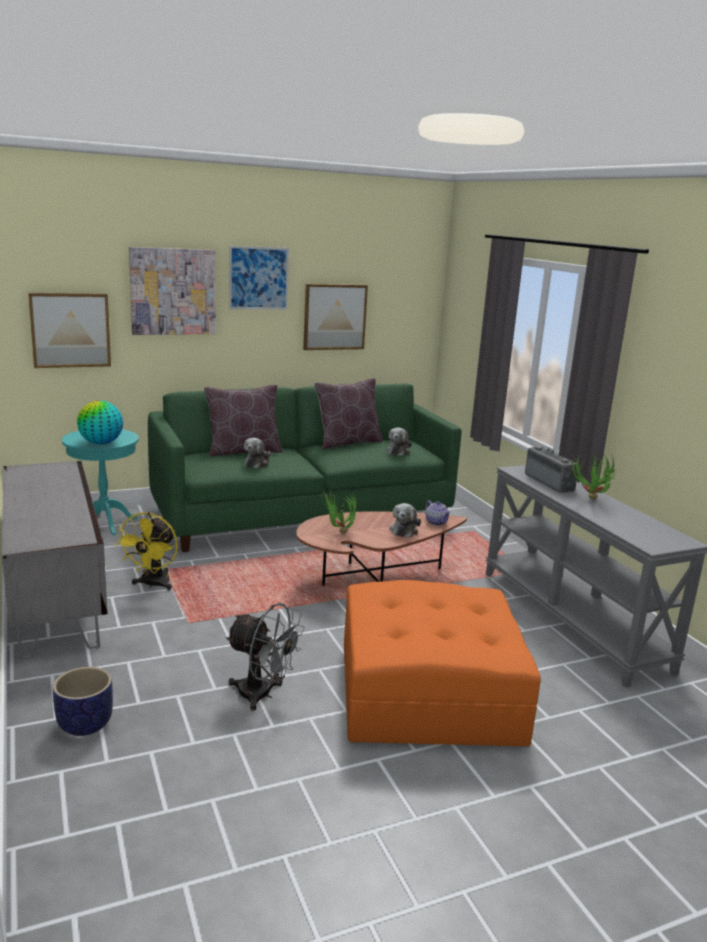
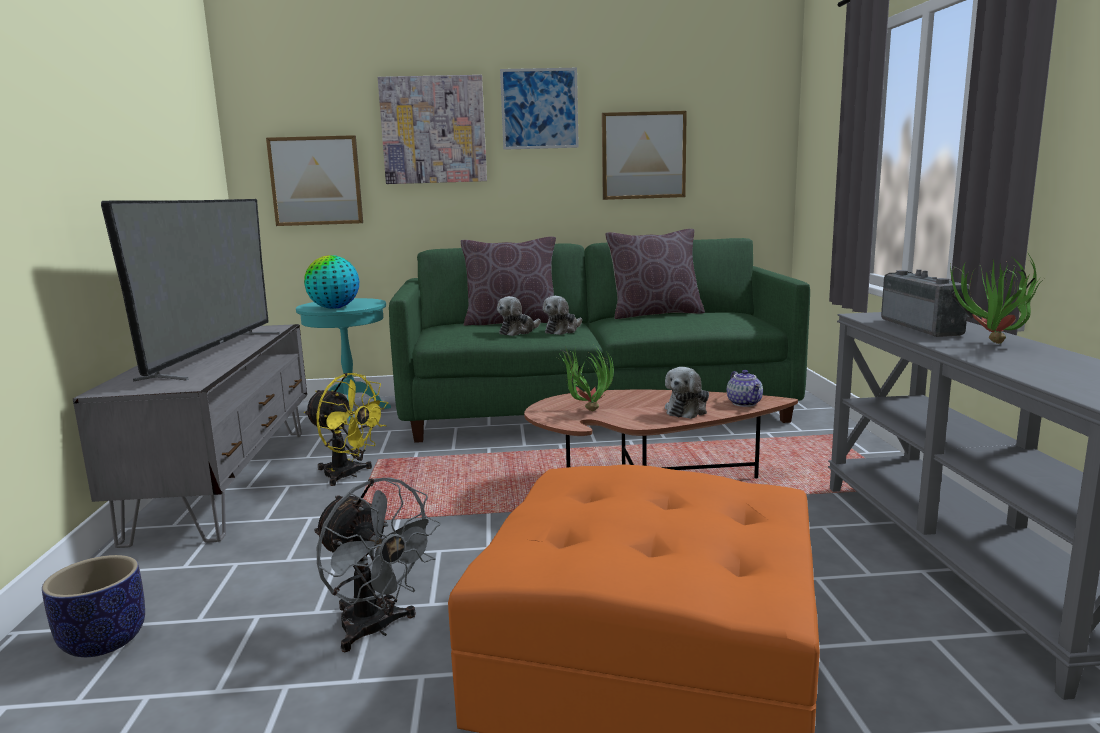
camera: 20 degrees right, 5 degrees down
yellow fan [115,512,178,590] -> yellow fan turned 90 degrees counterclockwise [304,373,389,486]
plush toy [386,428,412,456] -> plush toy moved to [543,296,582,335]
none -> television [101,199,280,381]

